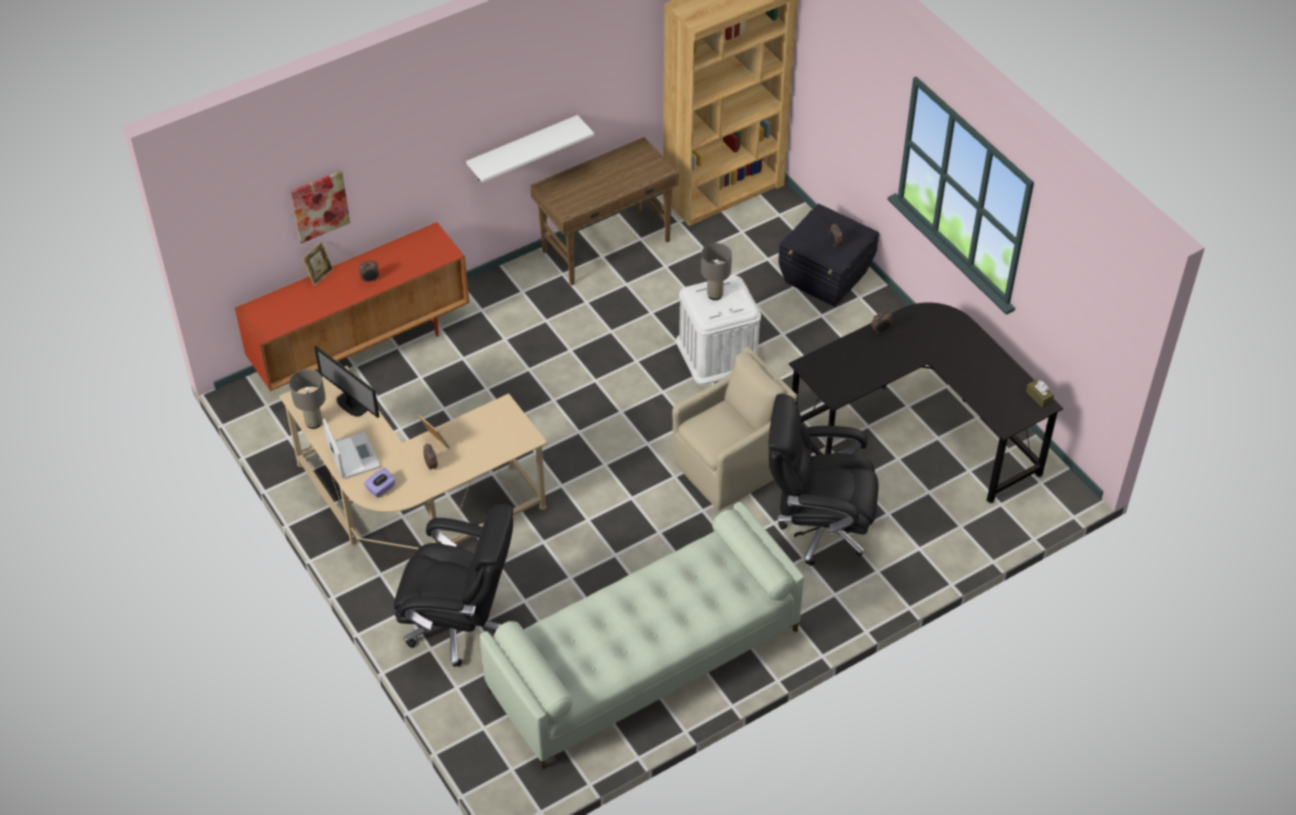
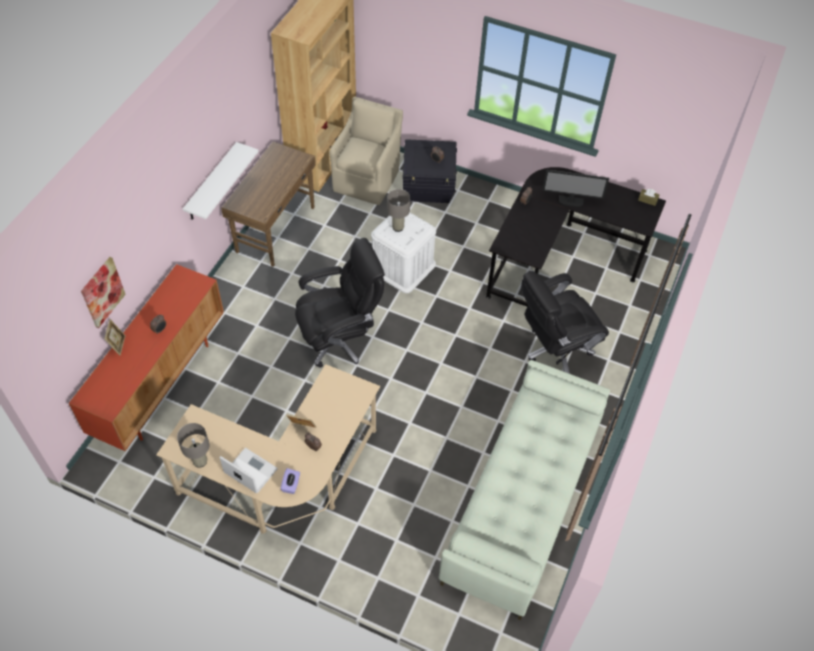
camera: 35 degrees left, 5 degrees up
monitor [314,346,379,418] -> monitor moved to [542,169,609,207]
black office chair [394,505,513,667] -> black office chair moved to [295,238,385,368]
beige armchair [672,347,797,510] -> beige armchair moved to [330,97,403,205]

